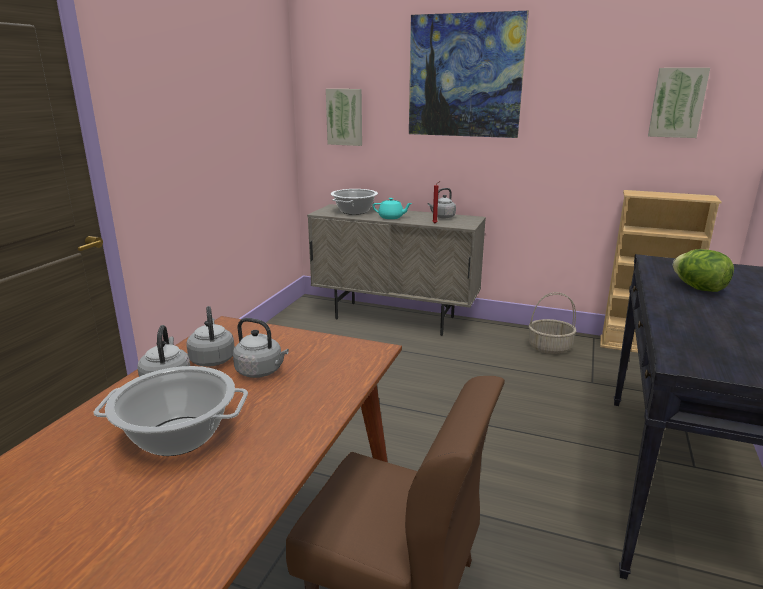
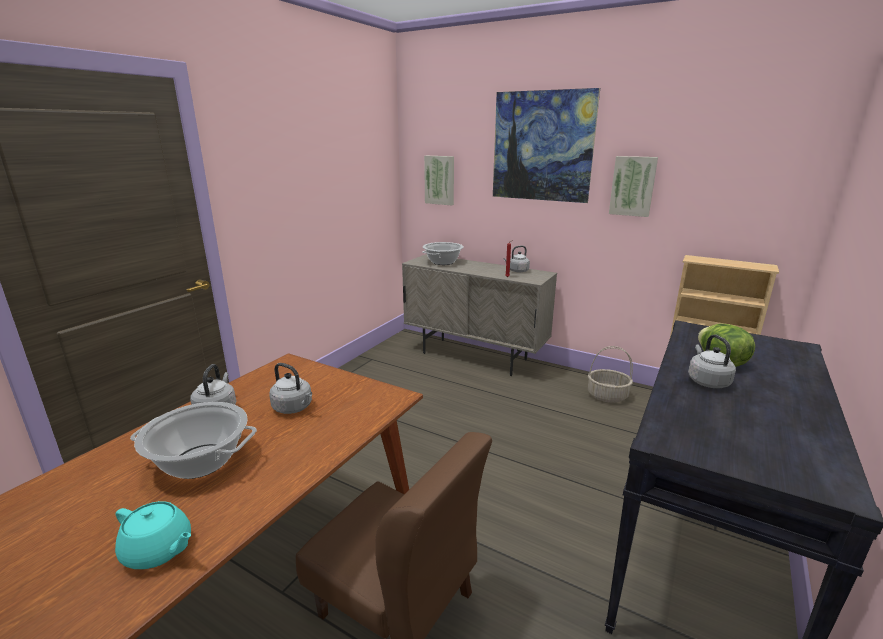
camera: 10 degrees right, 0 degrees up
grey kettle [186,306,235,367] -> grey kettle moved to [688,335,736,388]
turquoise teapot [372,198,412,219] -> turquoise teapot moved to [115,501,191,569]
picture [648,68,710,138] -> picture moved to [609,156,658,217]

